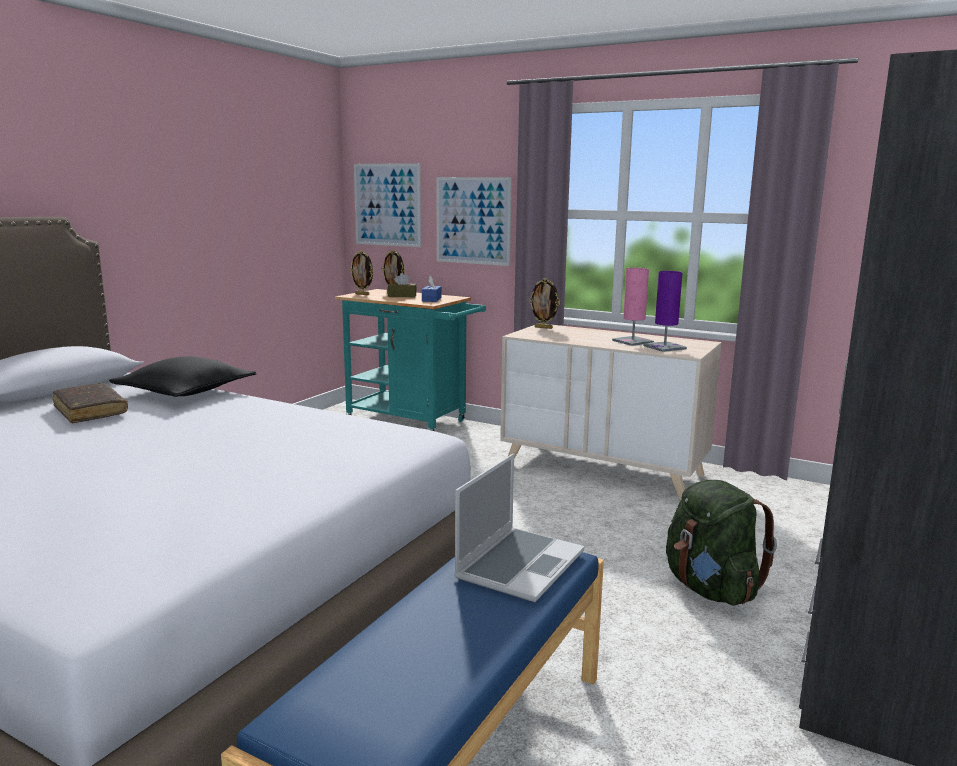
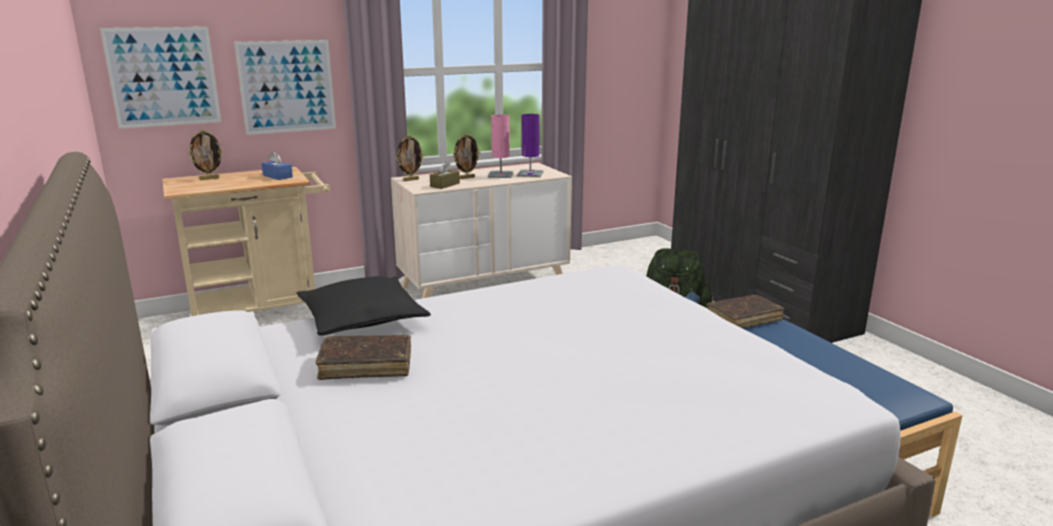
camera: 55 degrees left, 5 degrees up
turquoise cart [335,289,486,431] -> beige cart [162,167,330,317]
picture frame [349,250,374,295] -> picture frame moved to [453,133,480,179]
brown tissue box [388,273,417,297] -> brown tissue box moved to [430,161,460,189]
laptop [454,454,584,602] -> brown book [706,295,784,329]

